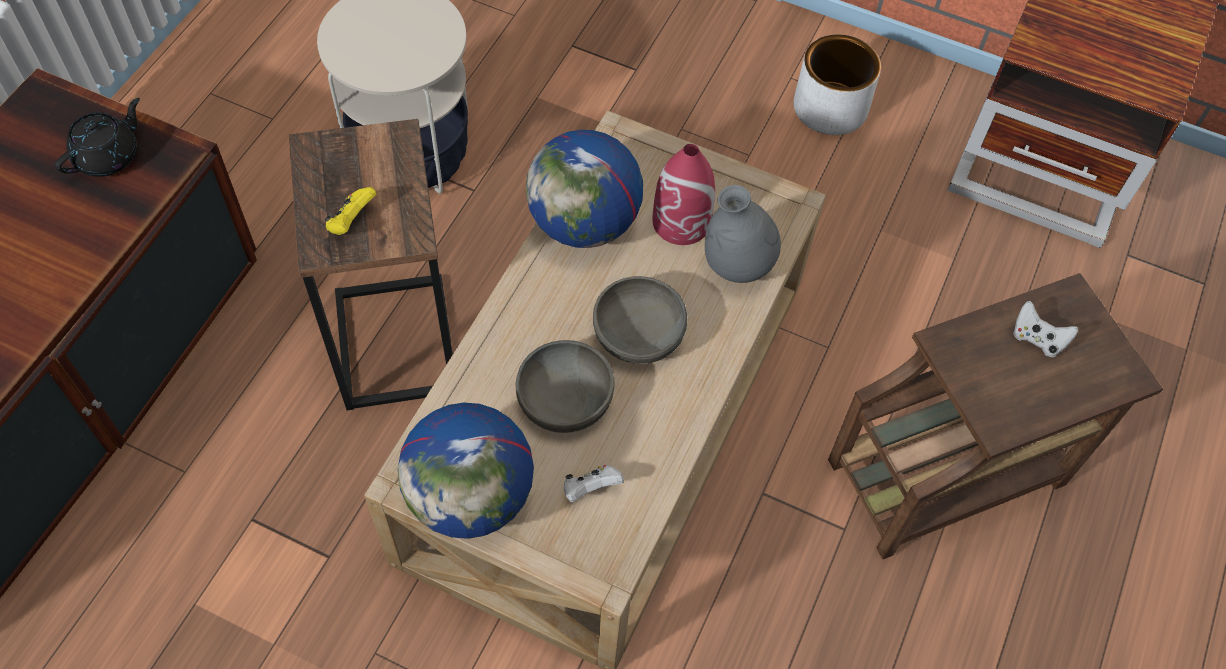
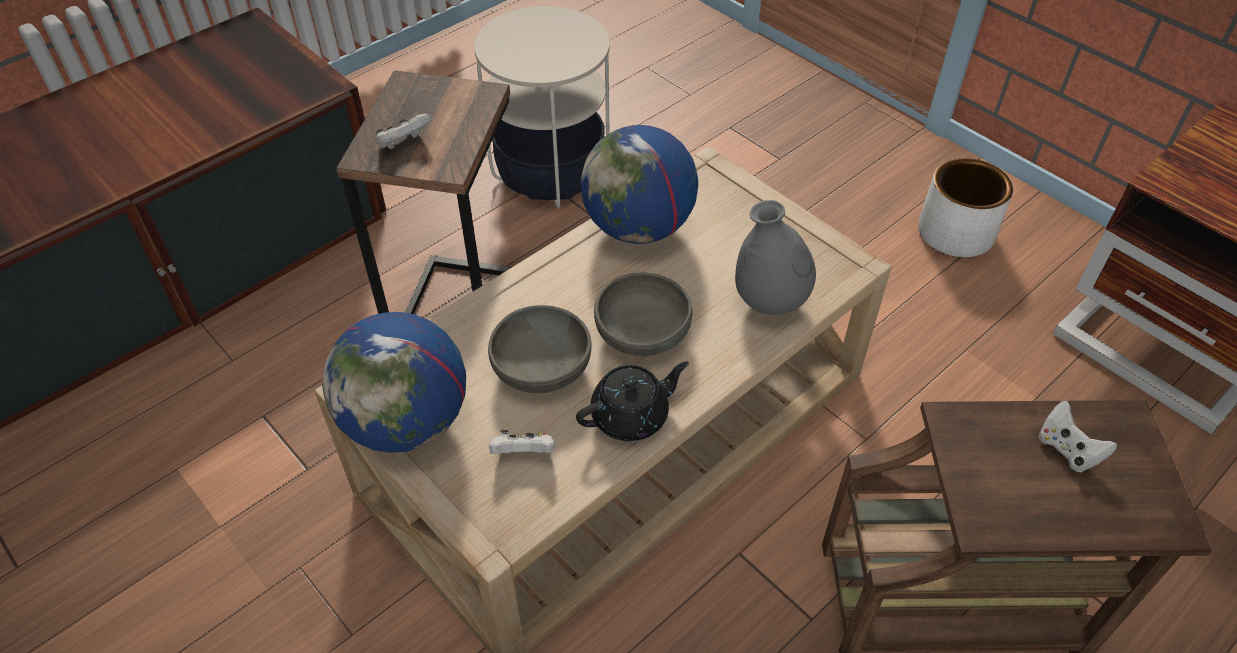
camera: 25 degrees right, 10 degrees down
black teapot [55,98,140,177] -> black teapot moved to [576,361,689,441]
yellow game controller [324,187,377,235] -> white game controller [376,113,431,149]
red vase [653,144,715,245] -> none

